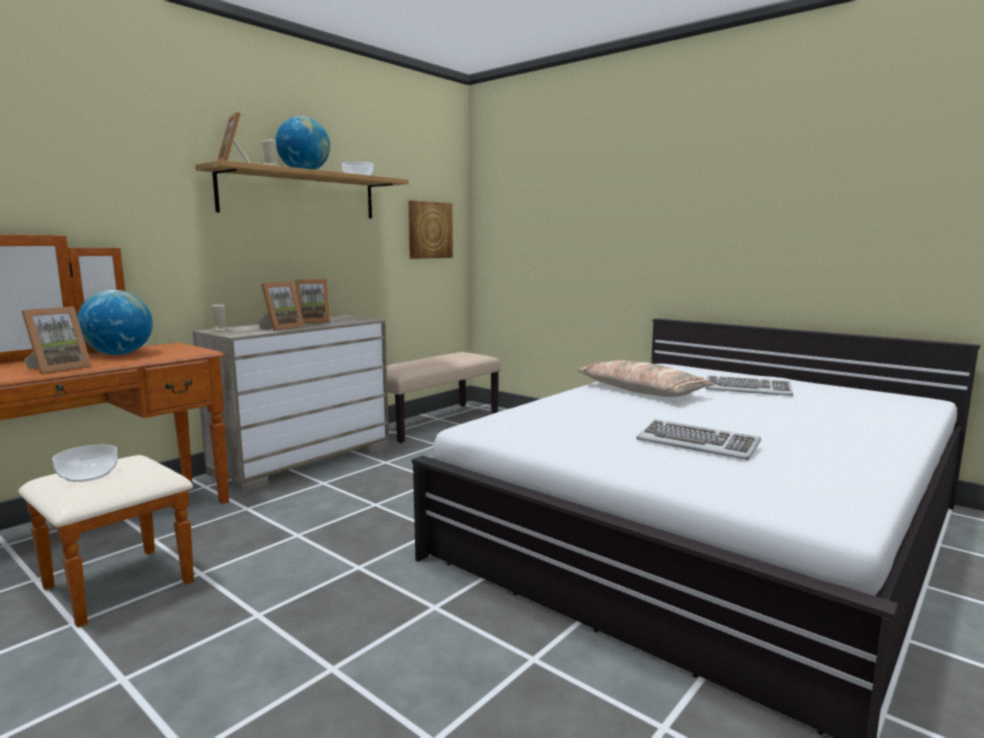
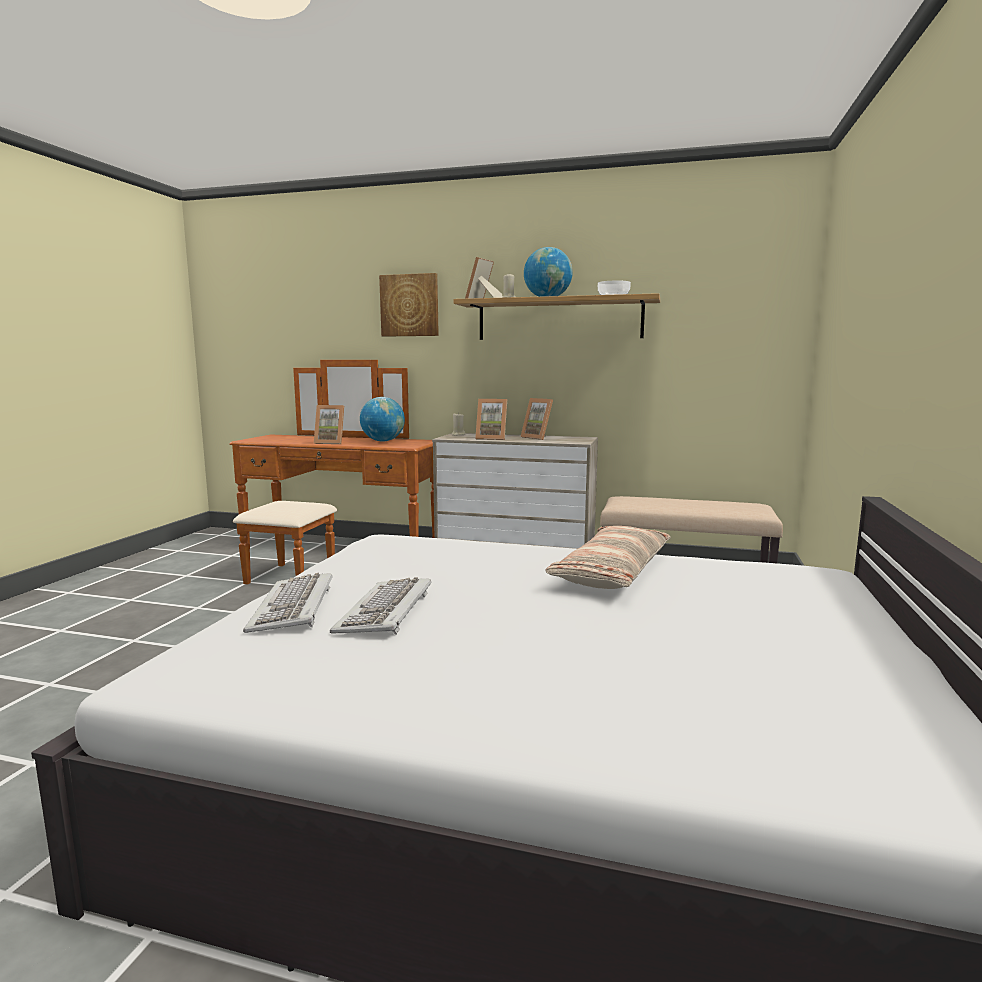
camera: 65 degrees right, 0 degrees up
bowl [52,445,118,482] -> none
picture [409,200,453,259] -> picture moved to [379,273,439,337]
keyboard [706,375,793,396] -> keyboard moved to [243,572,333,633]

